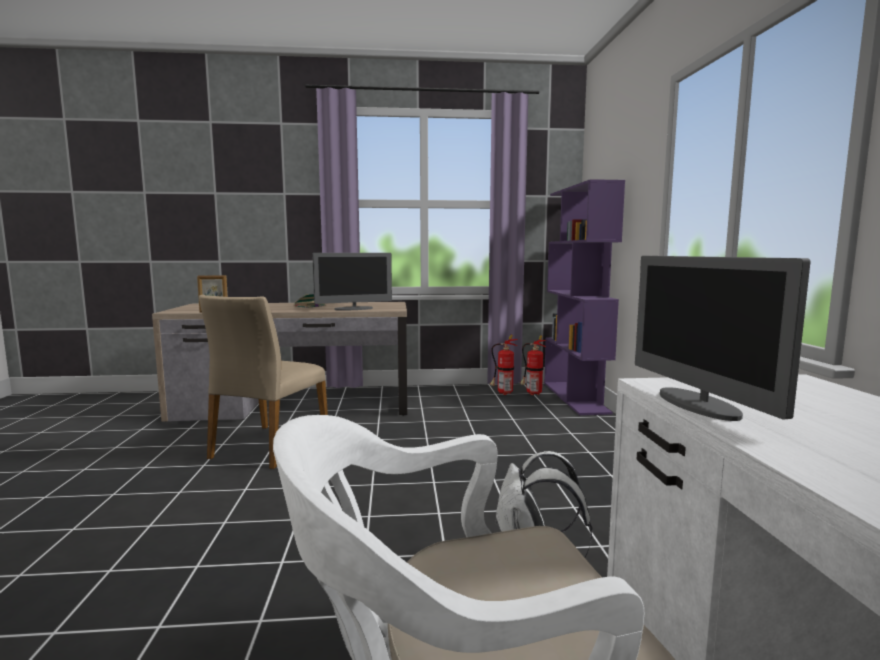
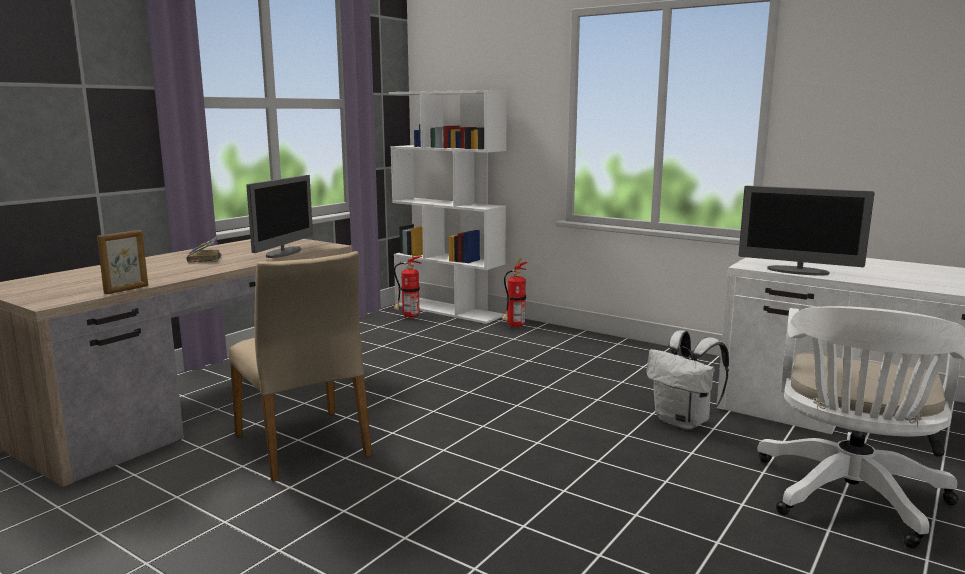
camera: 50 degrees left, 5 degrees up
fire extinguisher [490,335,518,395] -> fire extinguisher moved to [502,258,527,328]
purple bookcase [544,179,625,415] -> white bookcase [389,90,507,324]

